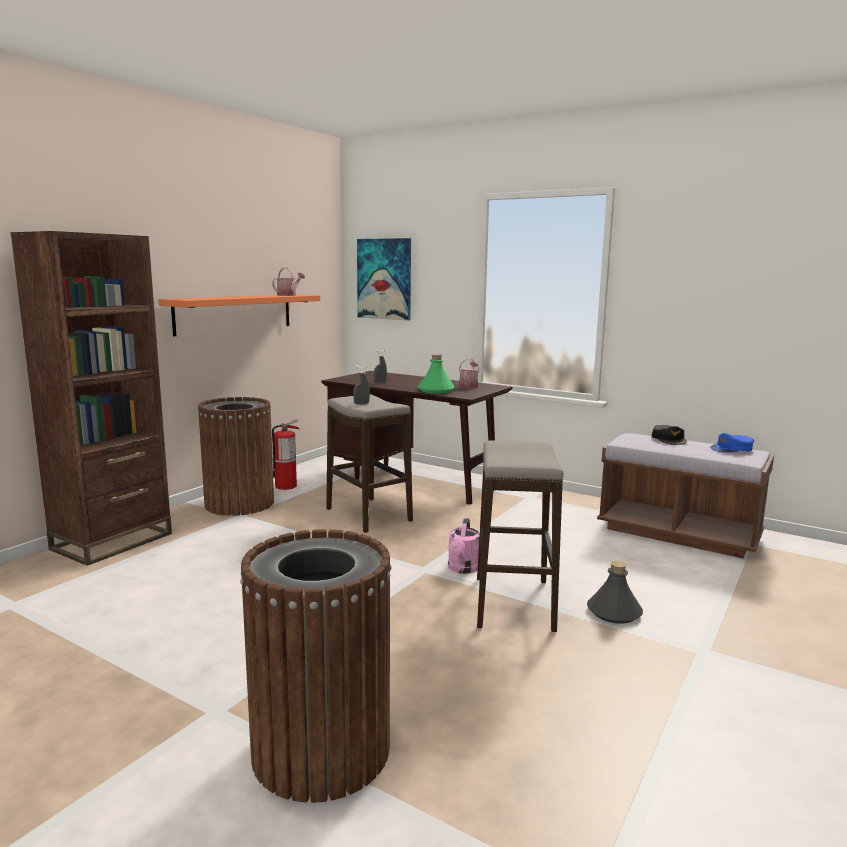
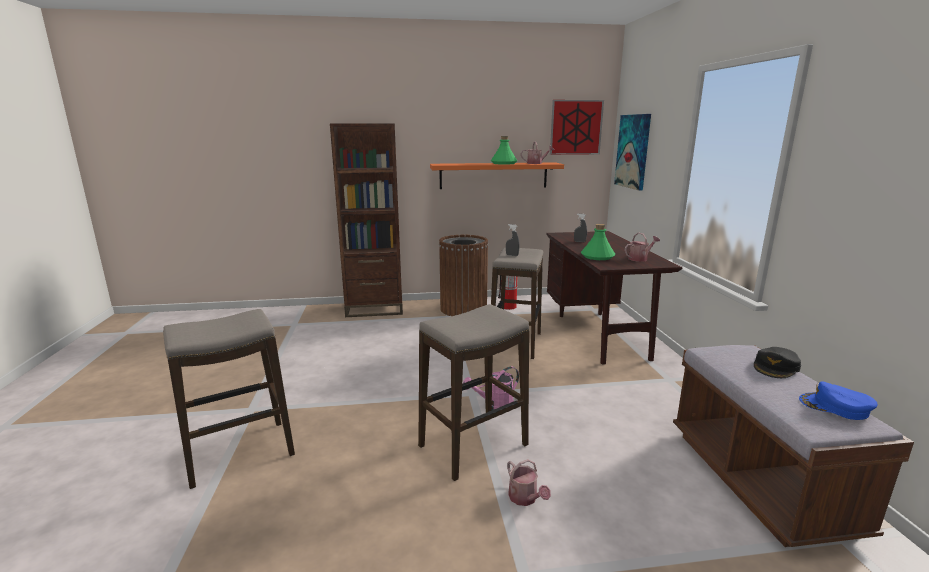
camera: 50 degrees right, 5 degrees up
brown trash can [240,529,392,803] -> stool [163,309,295,489]
grey bottle [587,561,643,624] -> watering can [507,459,551,506]
none -> green bottle [491,136,518,165]
none -> picture [550,100,604,155]

